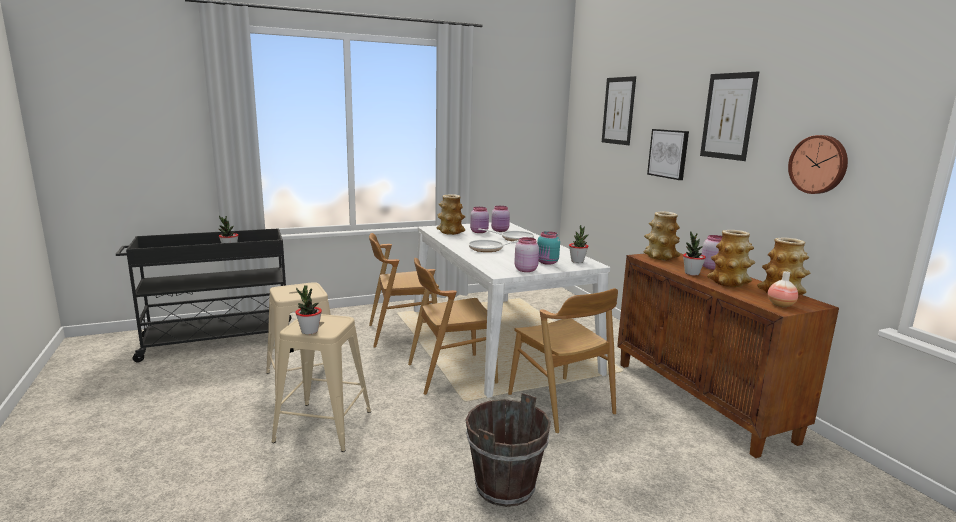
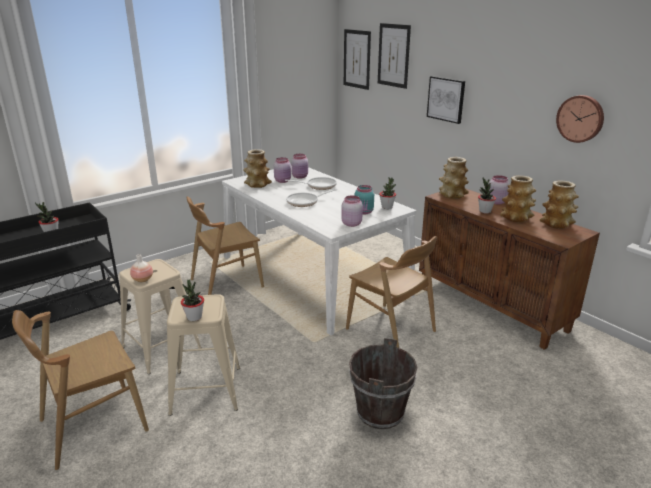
camera: 15 degrees left, 10 degrees up
brown chair [408,258,498,395] -> brown chair moved to [12,310,149,470]
picture [700,72,759,161] -> picture moved to [344,29,371,90]
vase [768,271,798,307] -> vase moved to [130,254,153,282]

